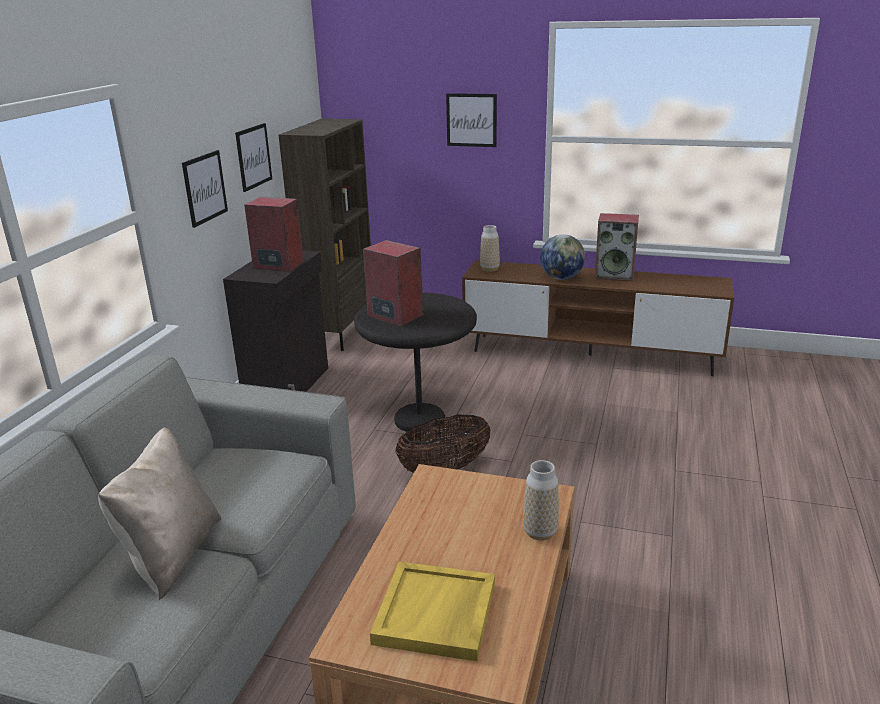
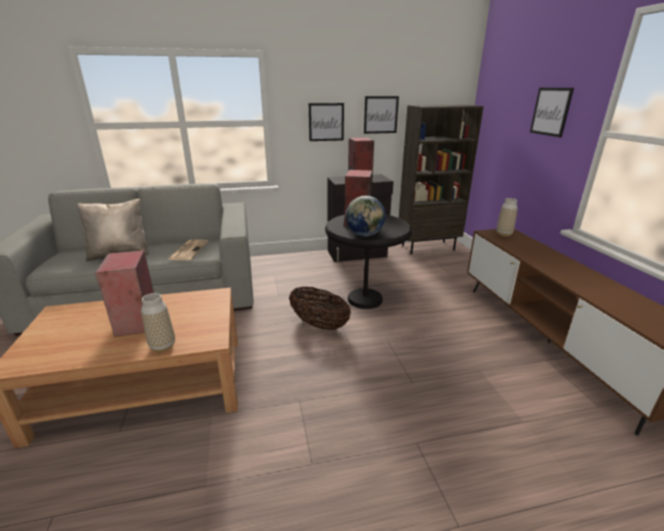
camera: 60 degrees right, 0 degrees up
yellow tray [370,562,495,662] -> none
globe [540,234,585,280] -> globe moved to [346,196,386,236]
speaker [595,213,639,281] -> speaker moved to [95,250,154,337]
none -> newspaper [168,239,208,260]

